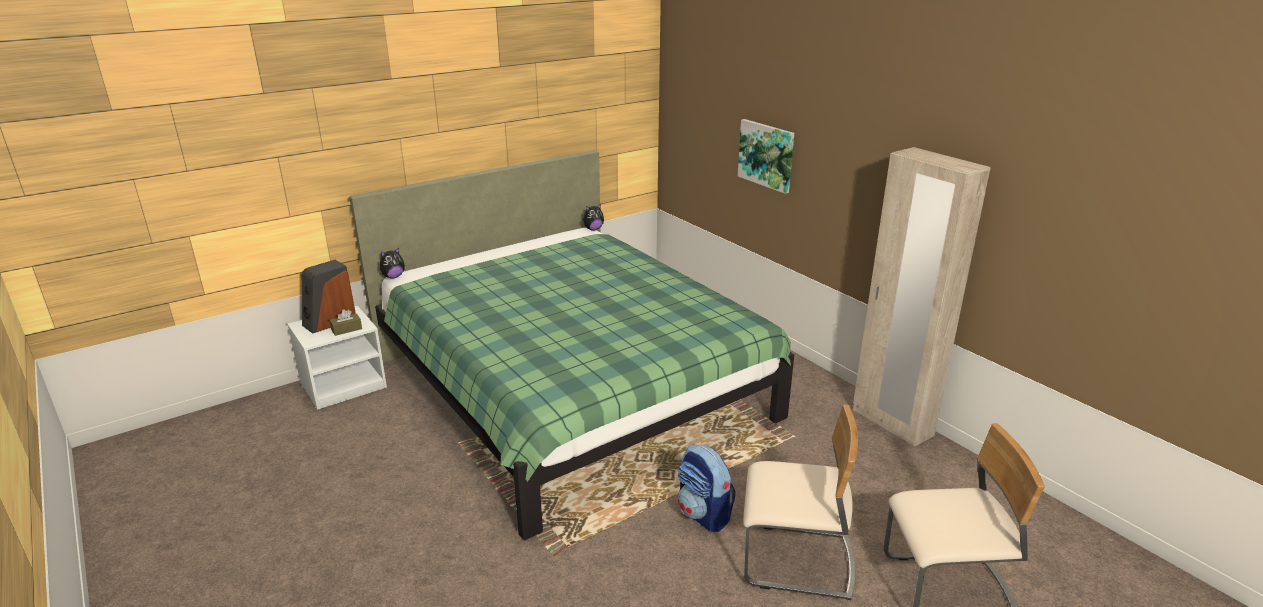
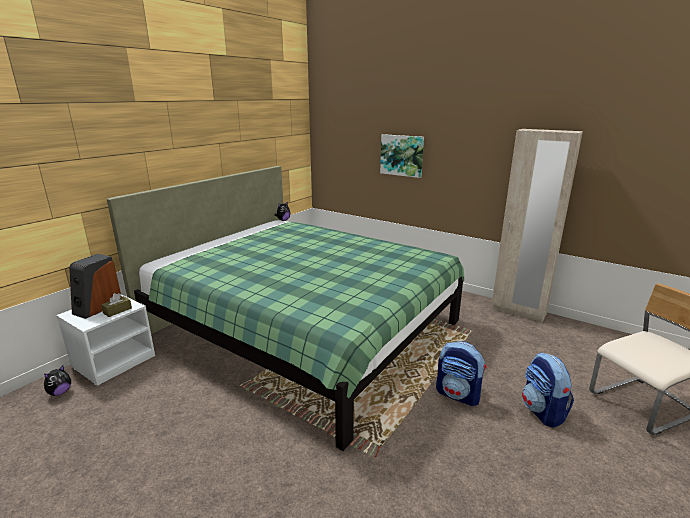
camera: 20 degrees left, 5 degrees down
plush toy [380,247,405,279] -> plush toy moved to [44,365,71,396]
beige chair [743,404,858,600] -> backpack [522,352,574,428]

